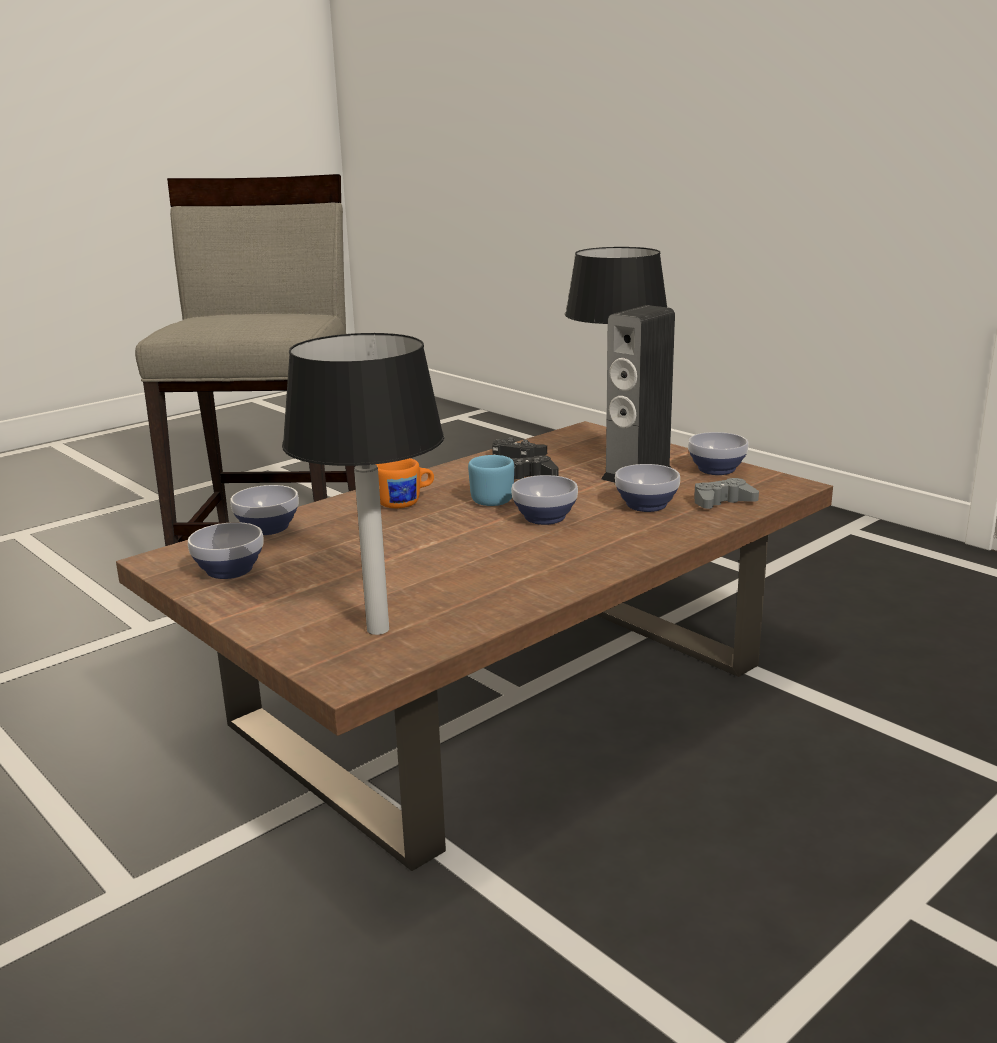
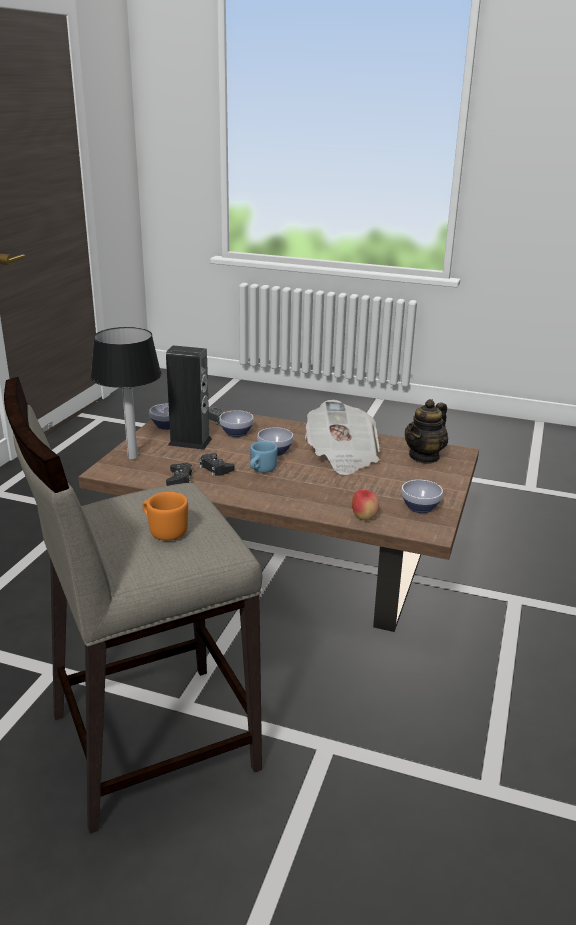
camera: 120 degrees left, 5 degrees up
bowl [231,485,299,535] -> apple [352,489,379,520]
table lamp [282,333,444,635] -> teapot [405,399,448,464]
orange mug [376,458,434,508] -> orange mug moved to [142,492,188,541]
none -> newspaper [305,400,380,475]

